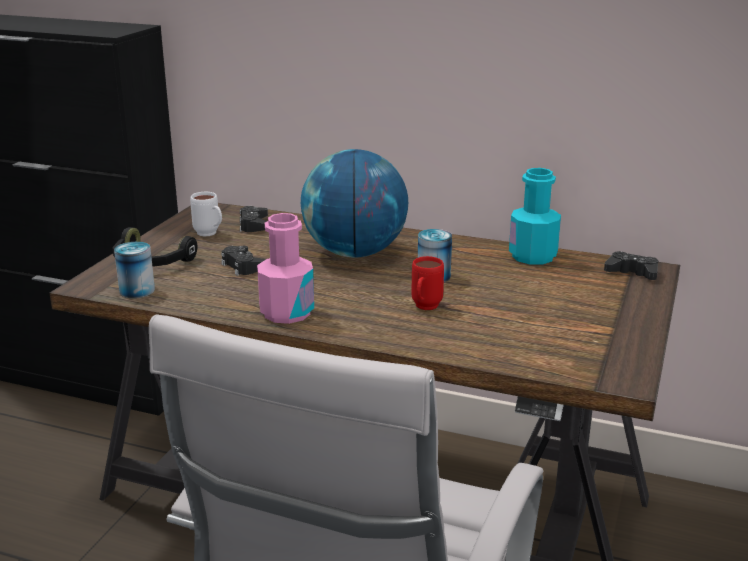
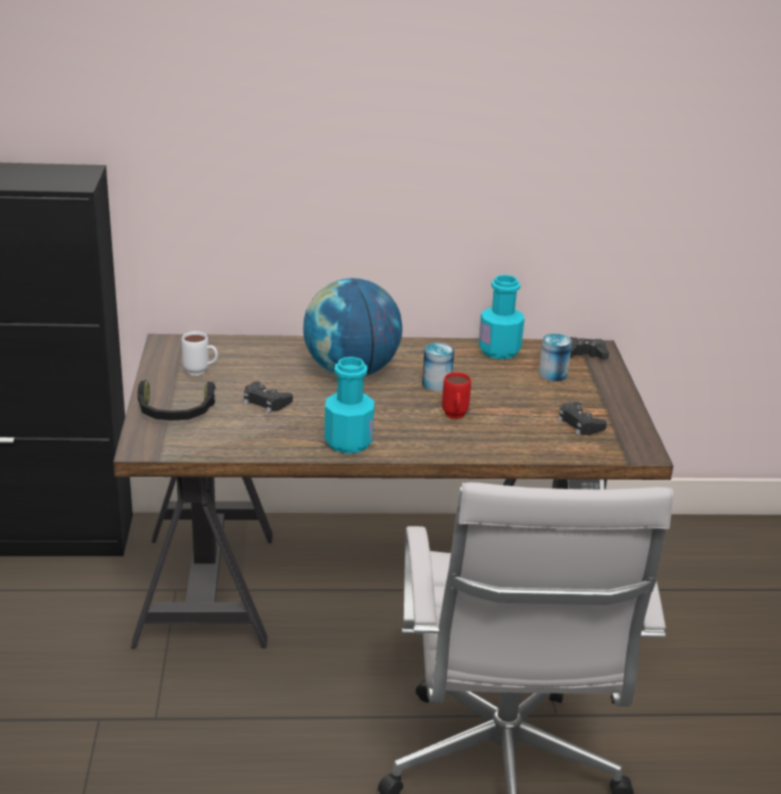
camera: 25 degrees left, 5 degrees up
can [114,242,155,298] -> can moved to [539,334,572,382]
black game controller [240,206,268,232] -> black game controller moved to [558,402,607,435]
pink bottle [257,213,314,324] -> turquoise bottle [324,357,374,454]

